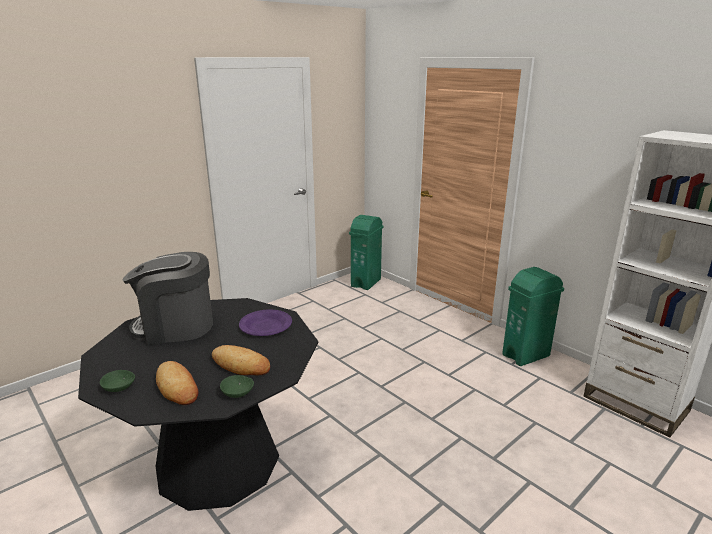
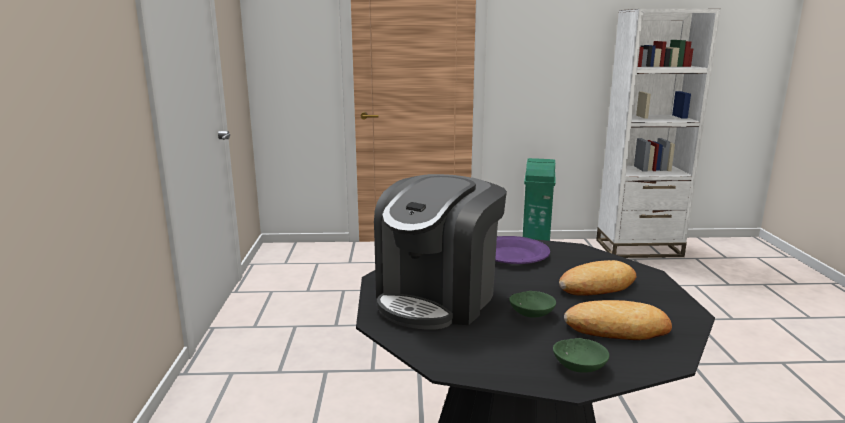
camera: 50 degrees left, 5 degrees down
green bowl [220,375,254,398] -> green bowl moved to [509,291,556,318]
green trash can [349,215,384,290] -> none

